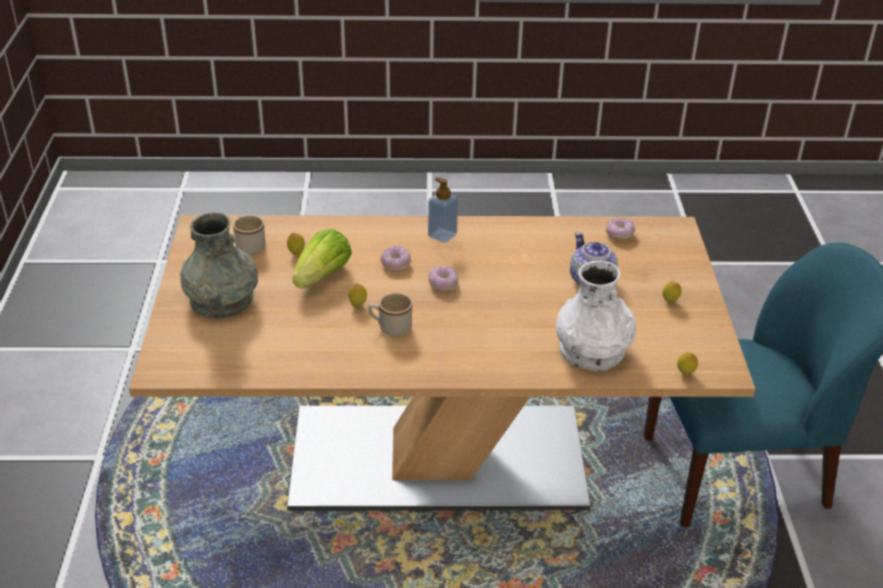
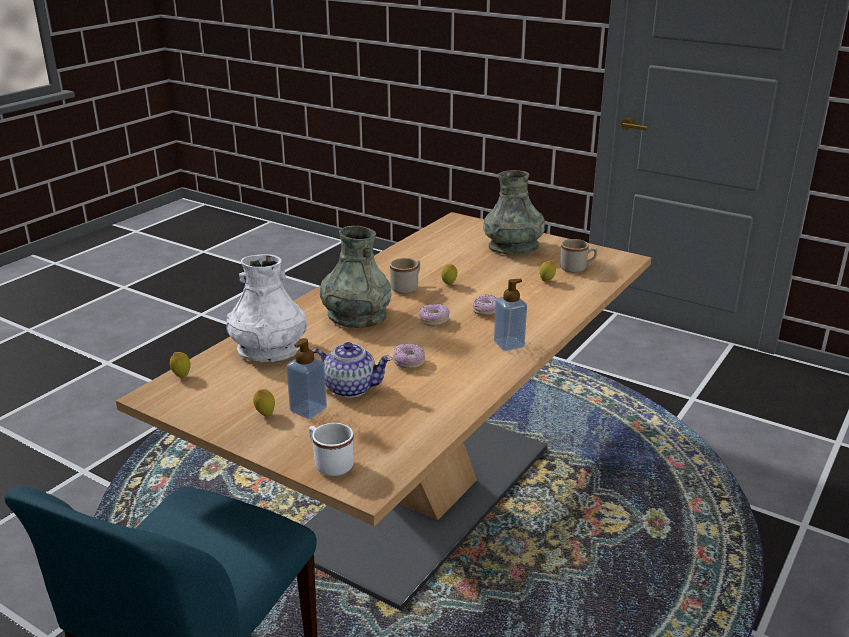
camera: 125 degrees right, 10 degrees down
lettuce [293,229,352,289] -> none
donut [606,218,635,240] -> donut moved to [393,344,425,369]
none -> soap dispenser [286,338,327,419]
none -> white mug [309,423,354,476]
none -> grey vase [320,226,391,328]

